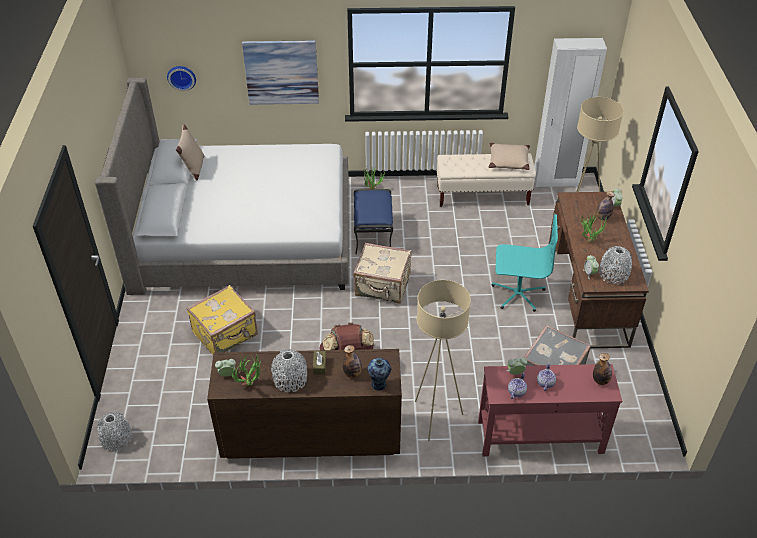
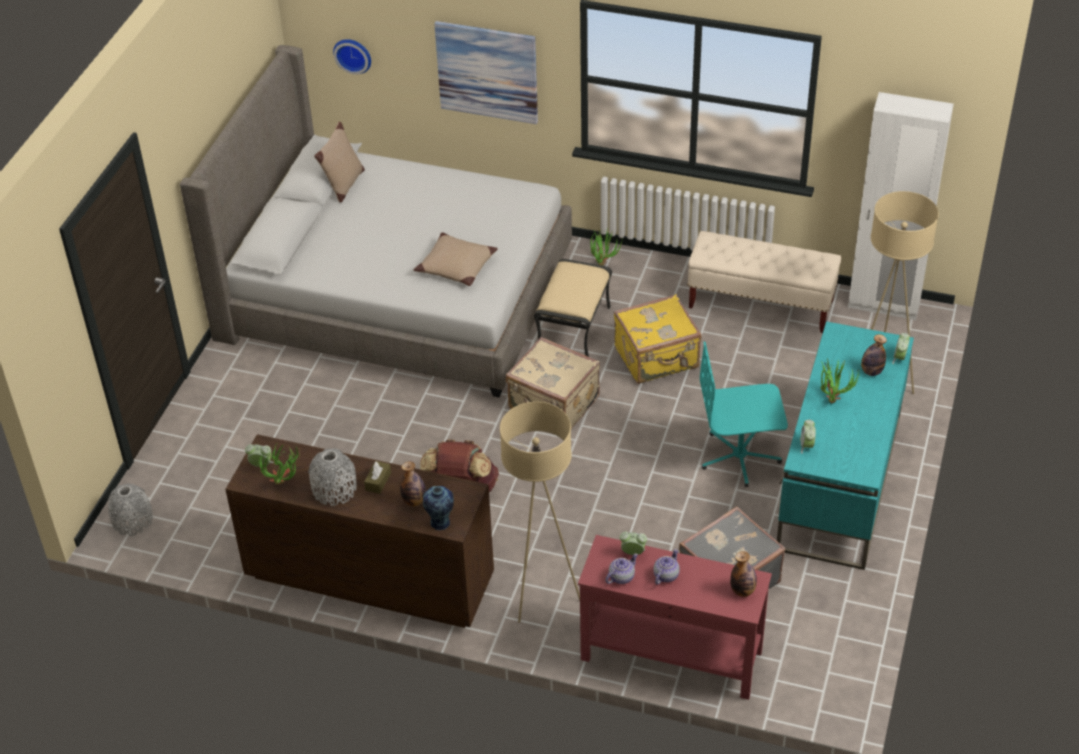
camera: 20 degrees right, 0 degrees up
yellow suitcase [186,285,258,355] -> yellow suitcase moved to [614,294,701,384]
blue ottoman [354,189,393,254] -> beige ottoman [534,259,612,357]
beige pillow [488,143,530,170] -> beige pillow moved to [413,232,498,286]
turquoise office chair [491,215,558,312] -> turquoise office chair turned 150 degrees clockwise [700,342,788,487]
brown desk [549,192,649,348] -> turquoise desk [777,321,914,570]
grey vase [599,246,632,285] -> none

